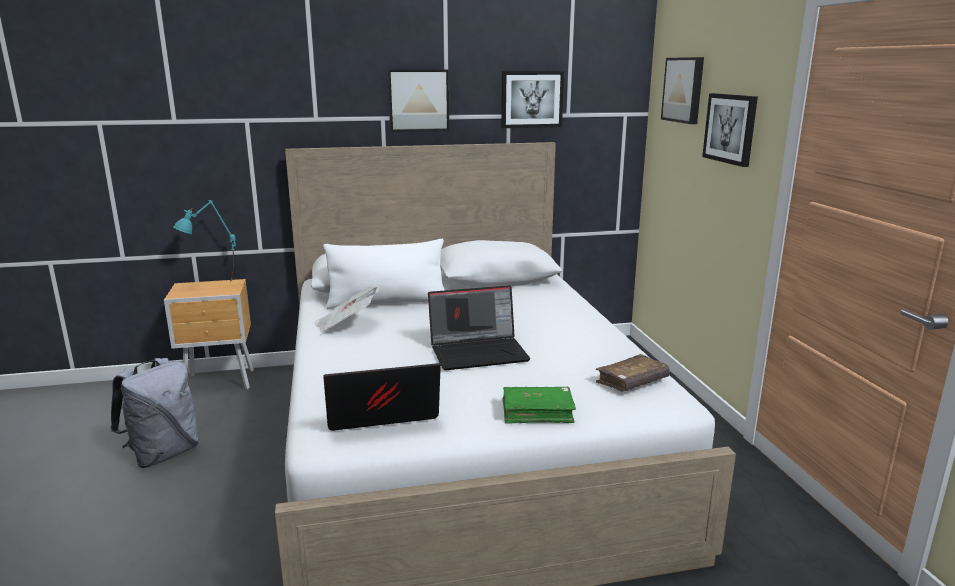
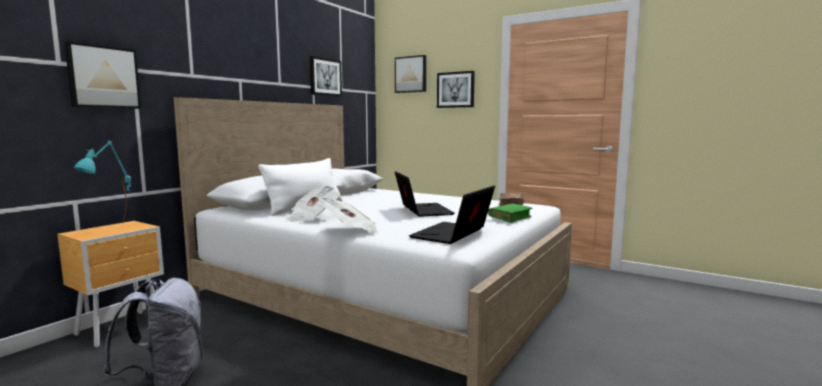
camera: 45 degrees left, 10 degrees down
picture [388,69,449,132] -> picture moved to [64,41,141,109]
laptop [428,285,530,370] -> laptop turned 45 degrees counterclockwise [395,171,455,217]
none -> newspaper [321,197,378,234]

